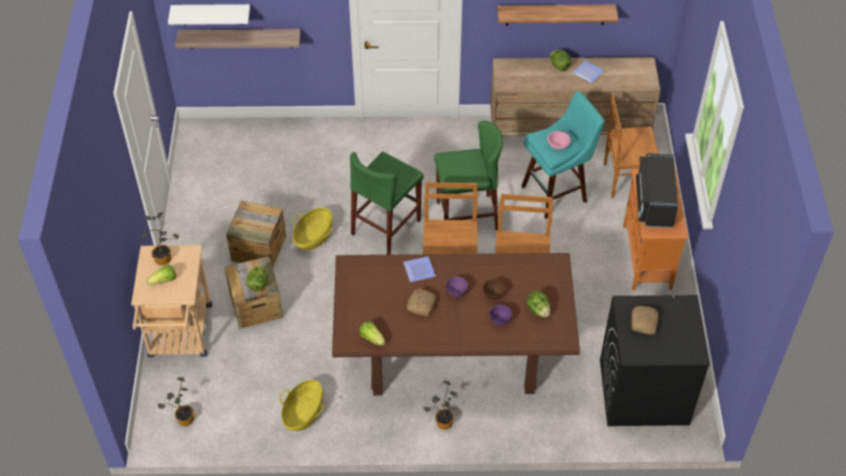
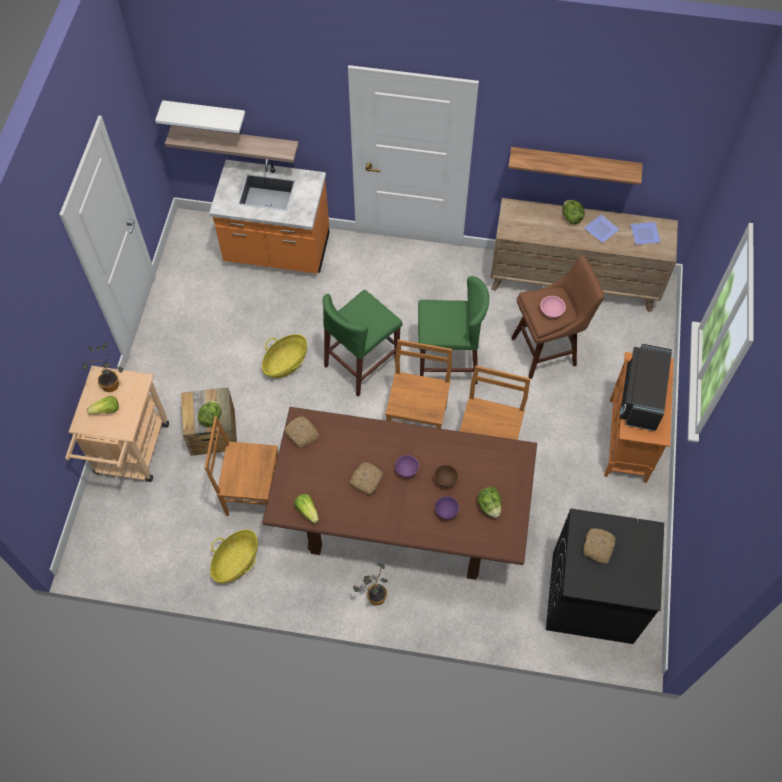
camera: 10 degrees right, 10 degrees up
potted plant [158,377,194,426] -> none
crate [226,201,286,268] -> none
plate [403,256,436,282] -> plate moved to [630,222,661,245]
turquoise stool [521,91,605,219] -> brown stool [511,256,605,379]
brown chair [604,95,659,198] -> brown chair moved to [205,416,278,516]
none -> orange counter [209,159,330,274]
none -> bread [284,416,319,448]

